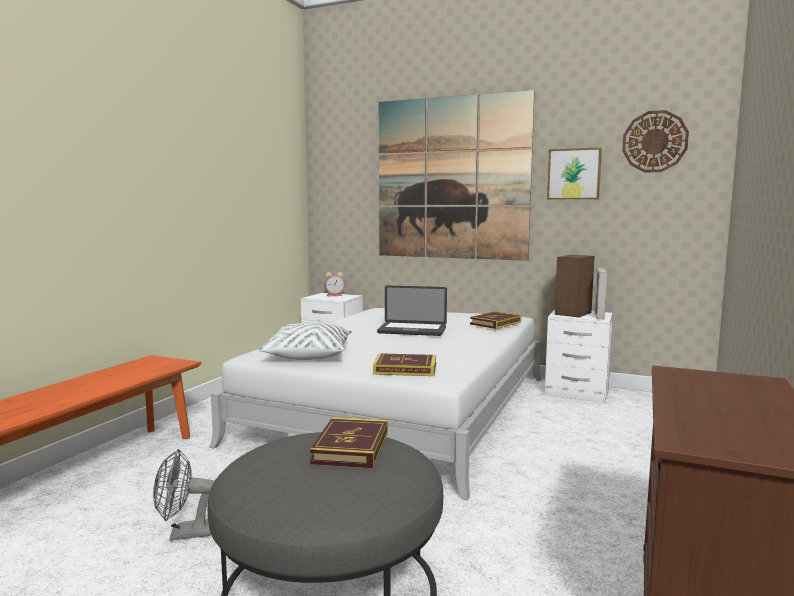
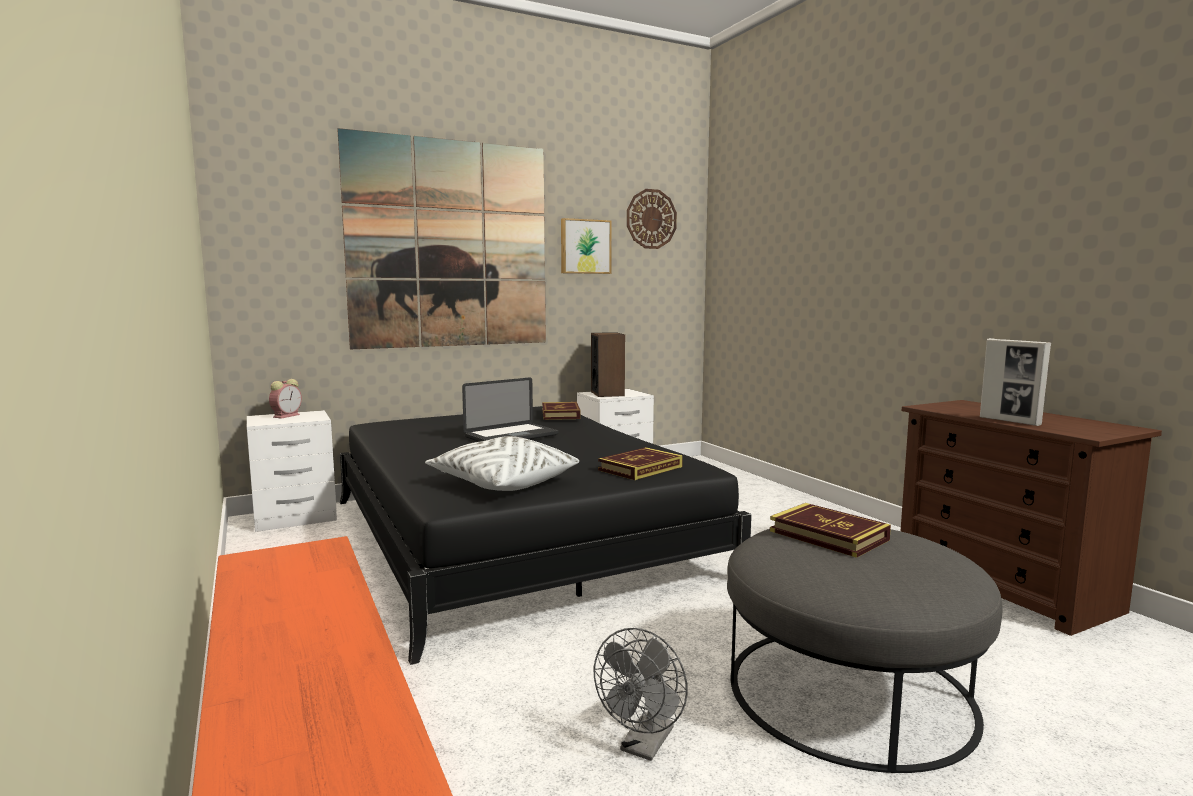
camera: 50 degrees left, 0 degrees up
white bed [210,308,541,500] -> black bed [340,406,752,665]
picture frame [594,268,607,320] -> picture frame moved to [980,338,1051,426]

